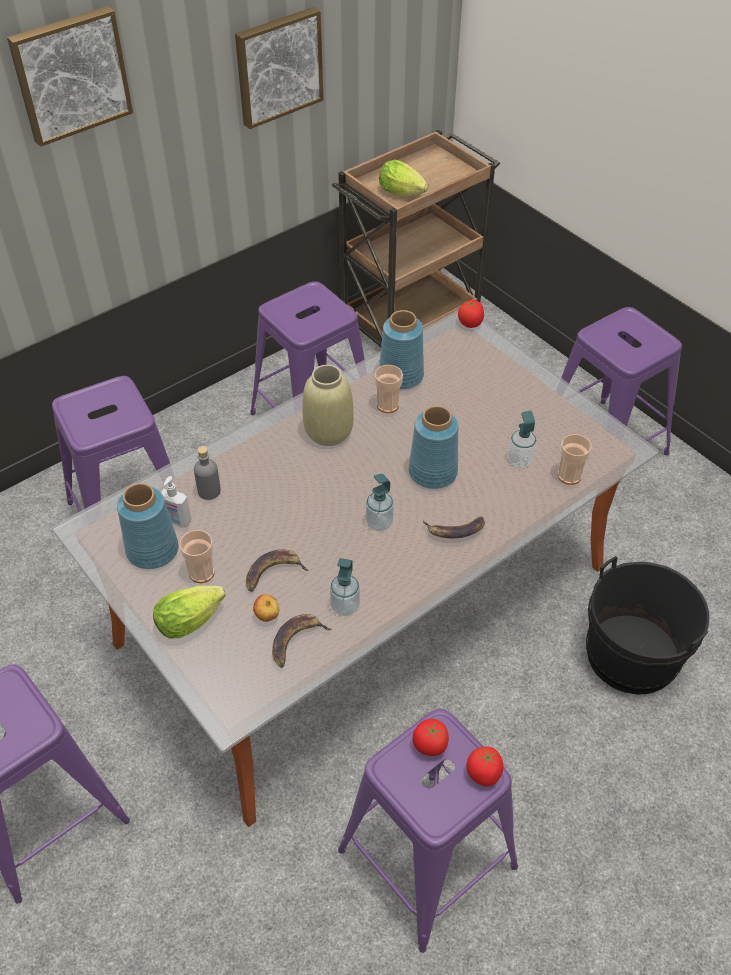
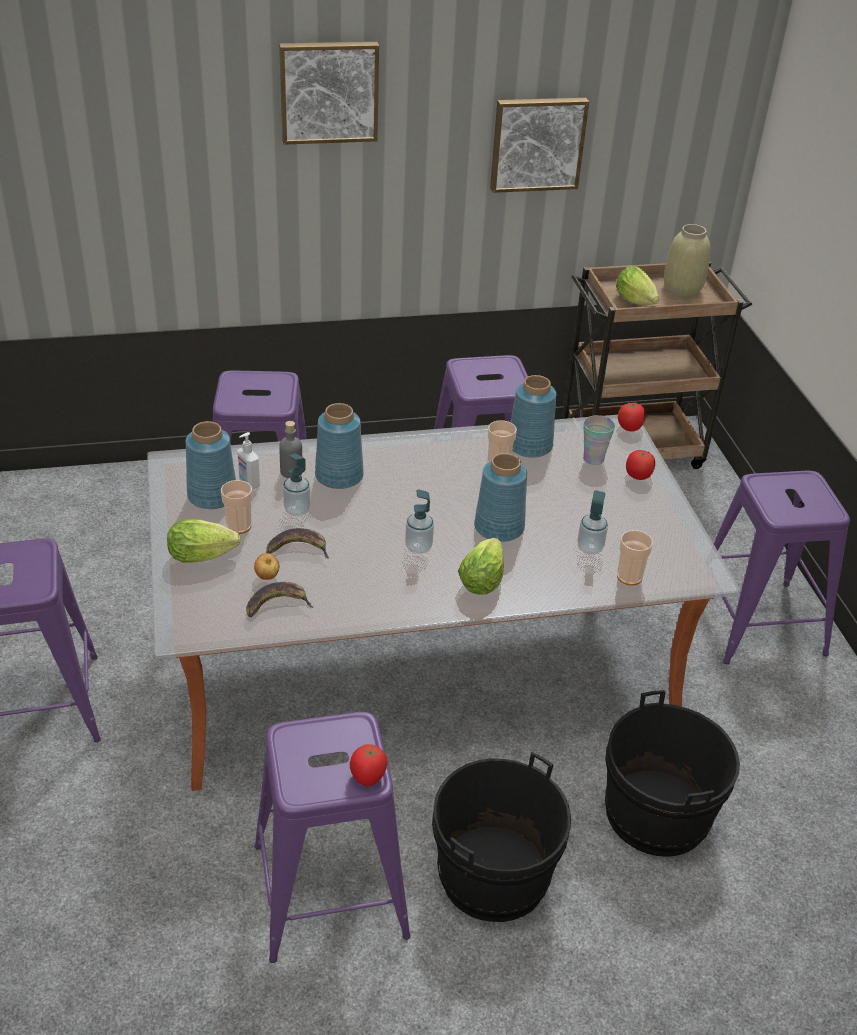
camera: 25 degrees right, 10 degrees down
beige vase [302,365,354,446] -> beige vase moved to [664,224,711,297]
soap dispenser [330,558,360,616] -> soap dispenser moved to [283,454,311,516]
tomato [413,719,449,756] -> tomato moved to [626,450,655,480]
banana [423,516,485,538] -> lettuce [458,538,504,595]
none -> blue vase [315,403,364,489]
none -> black bucket [432,751,571,922]
none -> cup [583,415,615,465]

